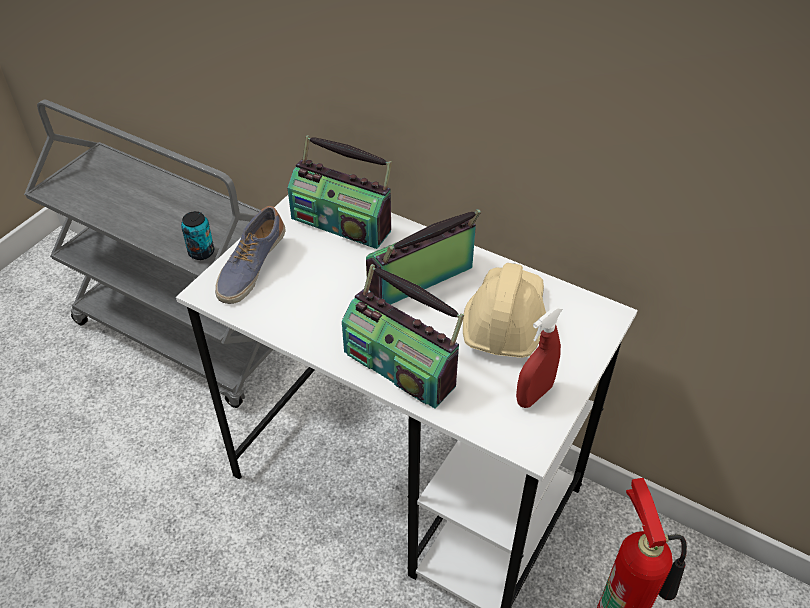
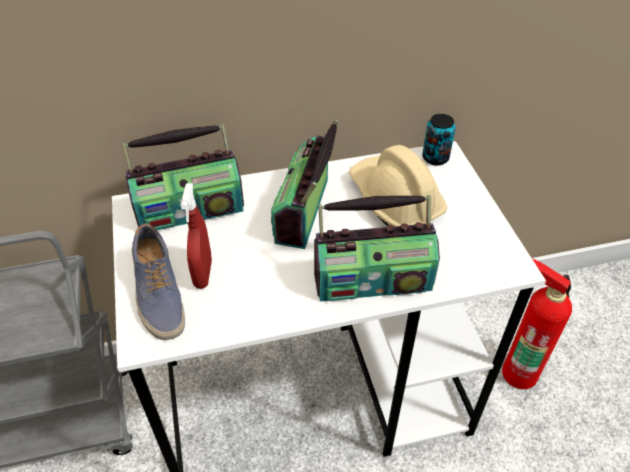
camera: 45 degrees left, 0 degrees up
can [181,211,214,260] -> can moved to [422,114,456,165]
red spray bottle [516,306,563,408] -> red spray bottle moved to [181,183,212,289]

